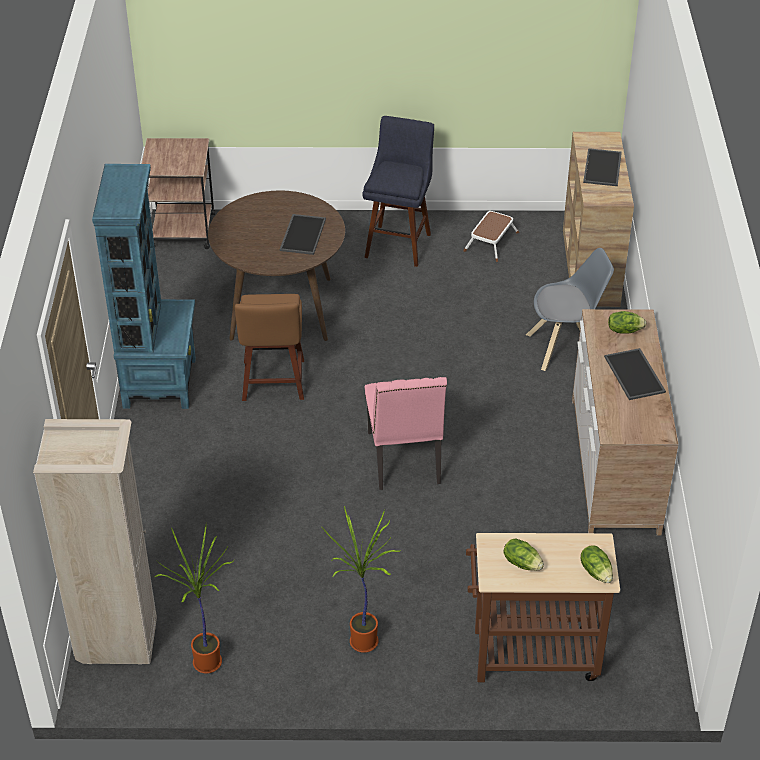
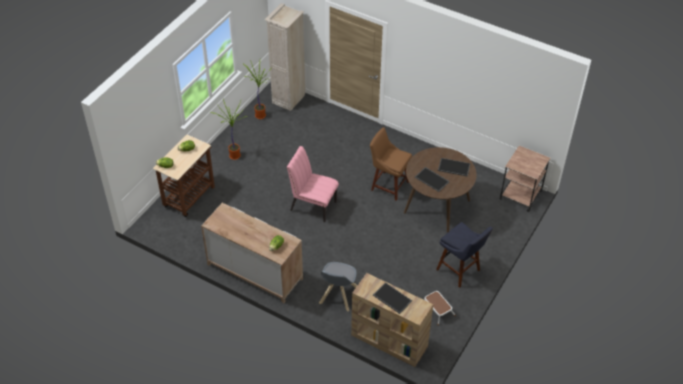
camera: 120 degrees right, 5 degrees up
blue cabinet [92,164,196,409] -> none
tray [604,348,666,400] -> tray moved to [438,158,470,177]

